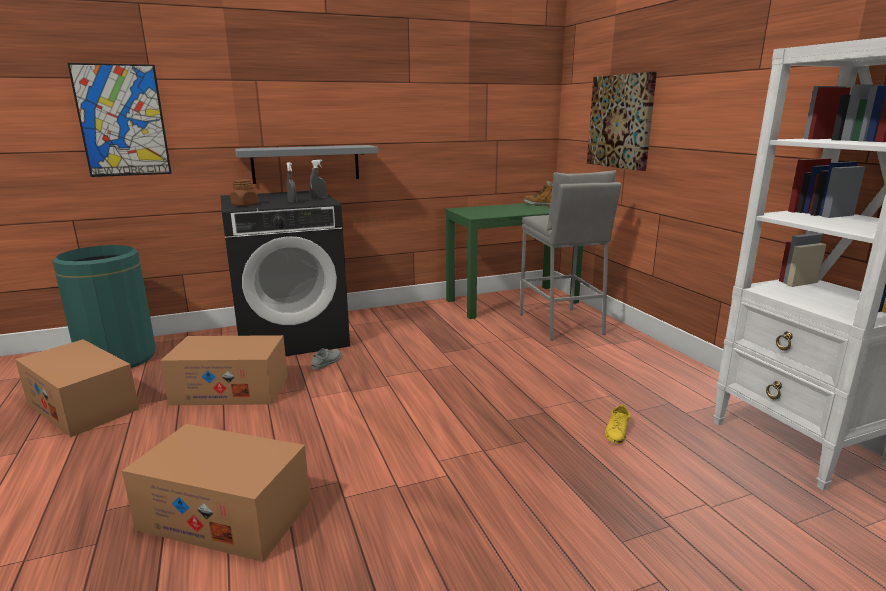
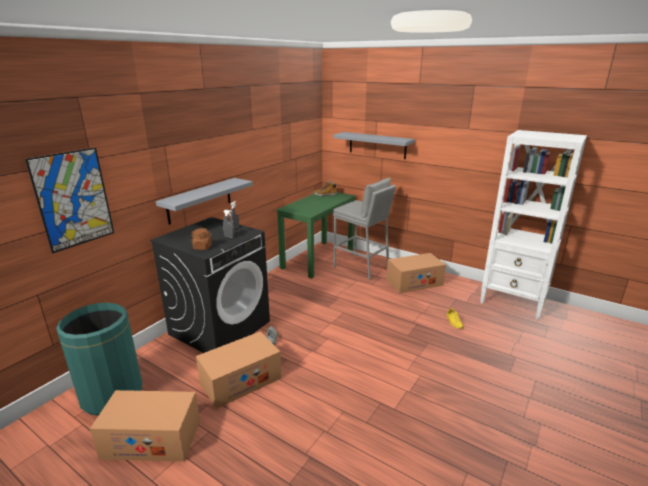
camera: 35 degrees left, 5 degrees up
cardboard box [122,424,310,562] -> cardboard box moved to [386,253,446,293]
picture [587,72,657,171] -> grey shelf [334,132,415,159]

